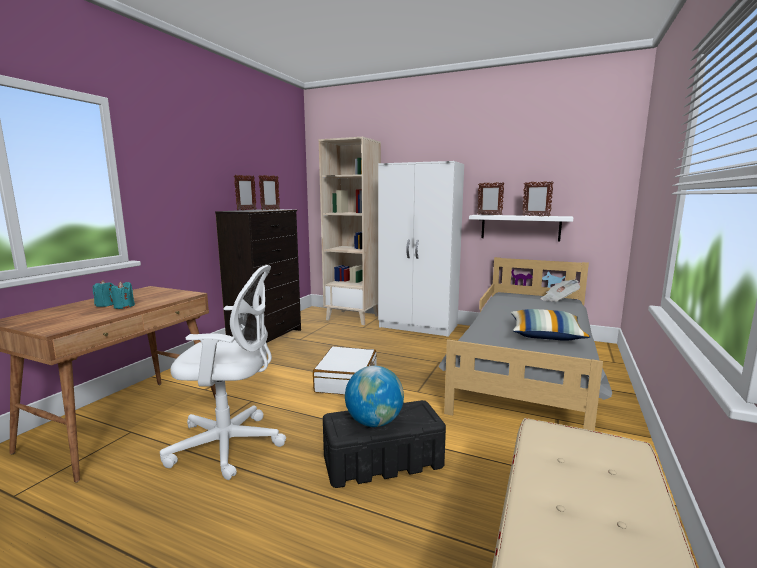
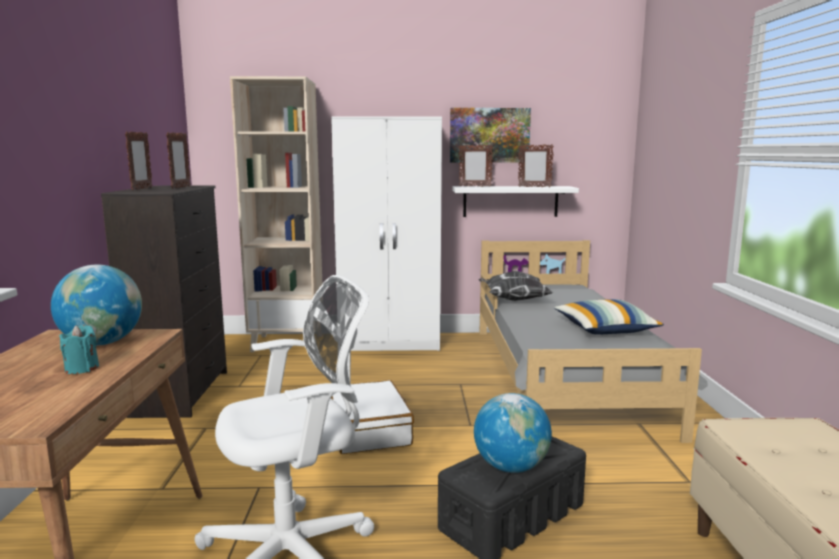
camera: 25 degrees left, 0 degrees up
turquoise candle [93,280,114,307] -> none
newspaper [540,280,580,302] -> none
none -> globe [51,265,142,346]
none -> picture [450,108,531,162]
none -> pillow [479,271,553,301]

